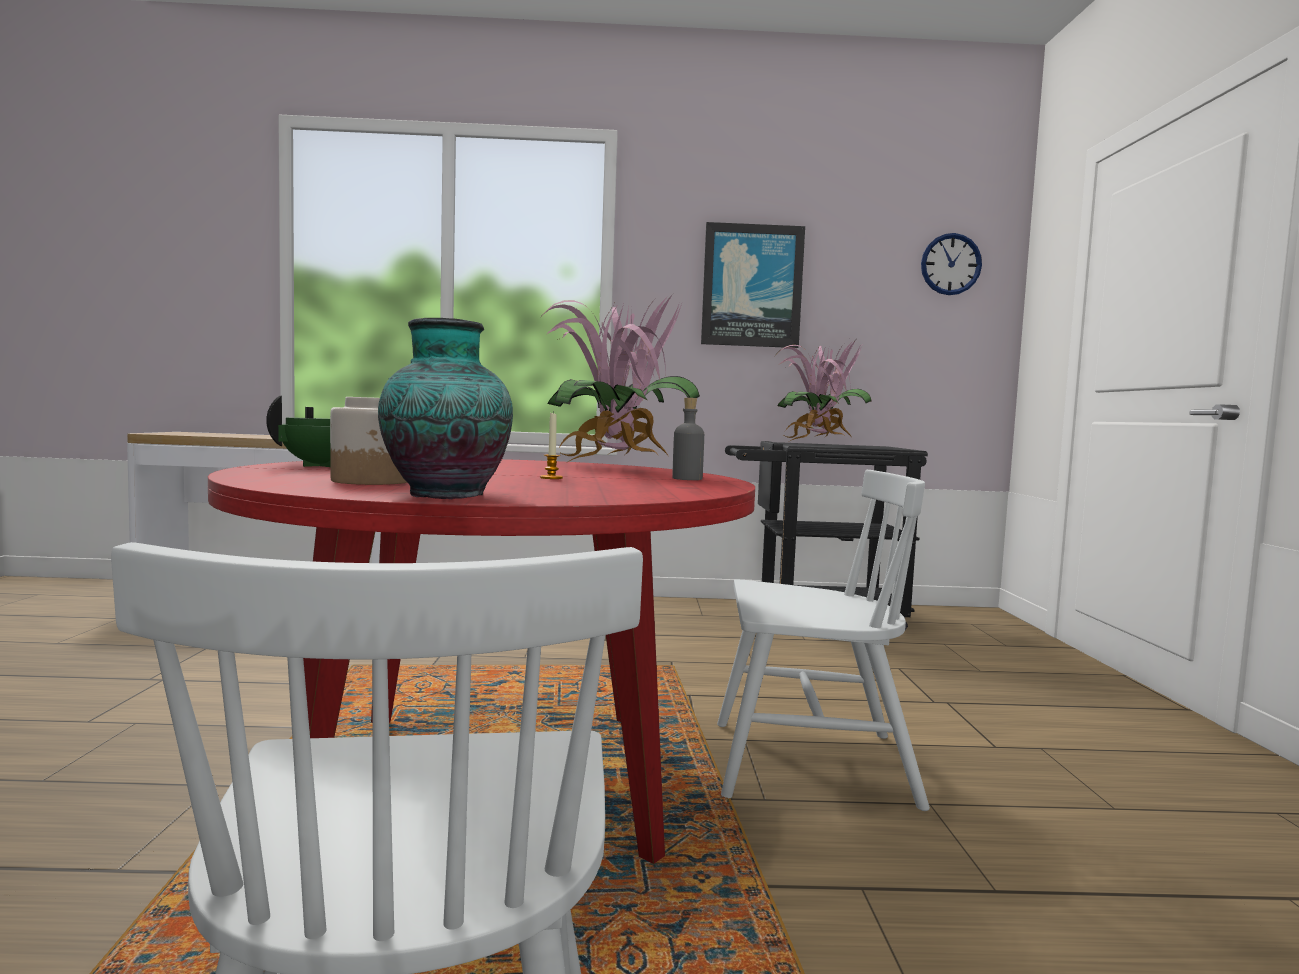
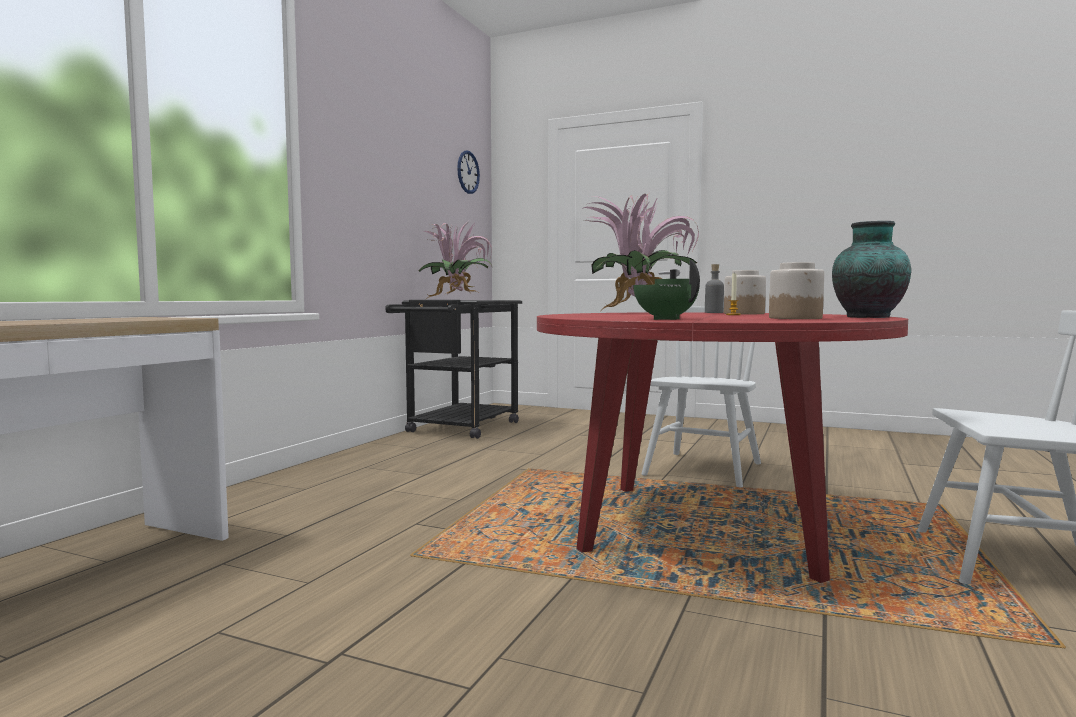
camera: 65 degrees left, 0 degrees up
picture [701,222,805,348] -> none
none -> jar [724,270,766,314]

